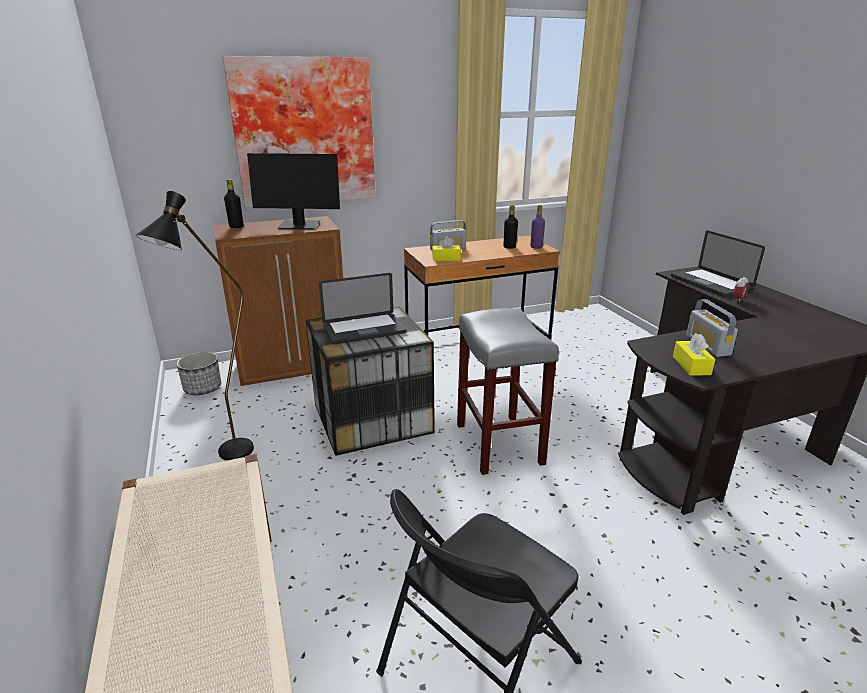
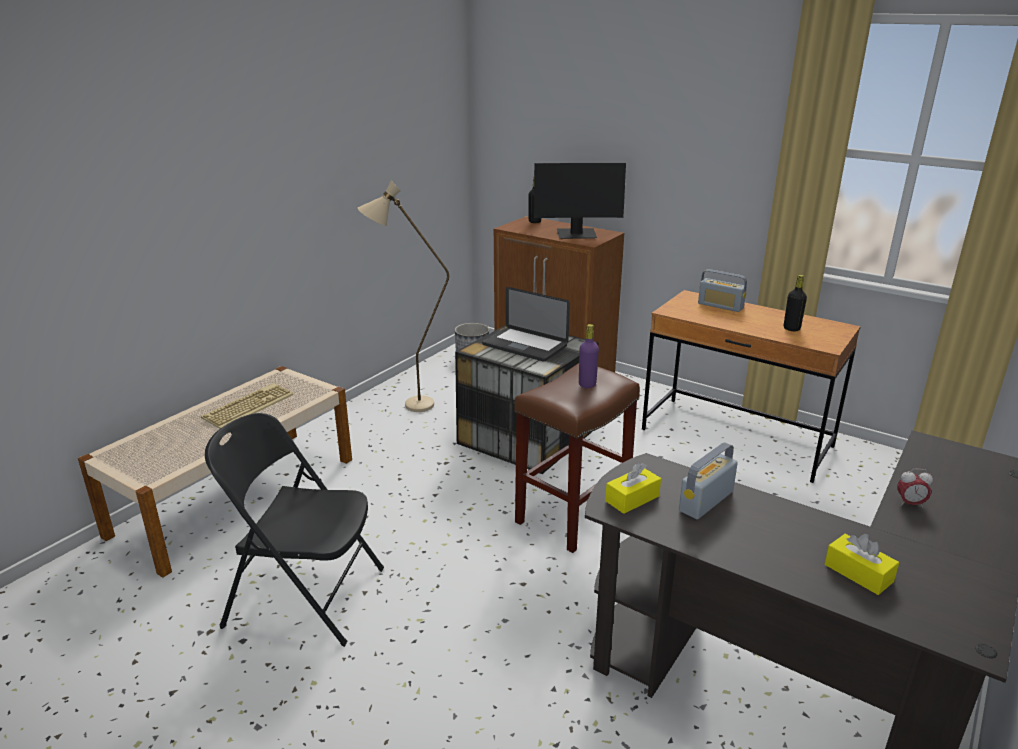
camera: 55 degrees right, 0 degrees up
black floor lamp [135,191,254,461] -> beige floor lamp [358,181,449,412]
picture [223,56,375,207] -> none
monitor [247,153,340,229] -> monitor turned 60 degrees counterclockwise [534,163,626,239]
yellow tissue box [432,236,461,261] -> yellow tissue box moved to [825,534,899,595]
grey stool [457,308,559,475] -> brown stool [514,363,640,553]
purple bottle [531,205,545,249] -> purple bottle moved to [579,324,599,388]
laptop [671,231,765,297] -> none
none -> keyboard [201,383,294,429]

